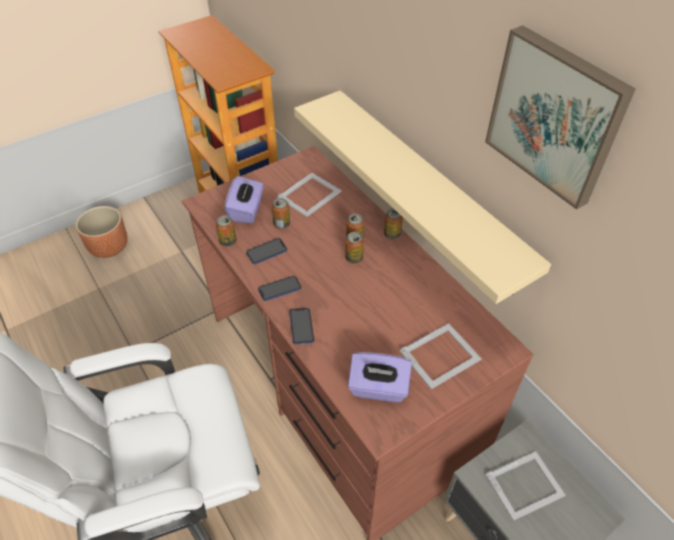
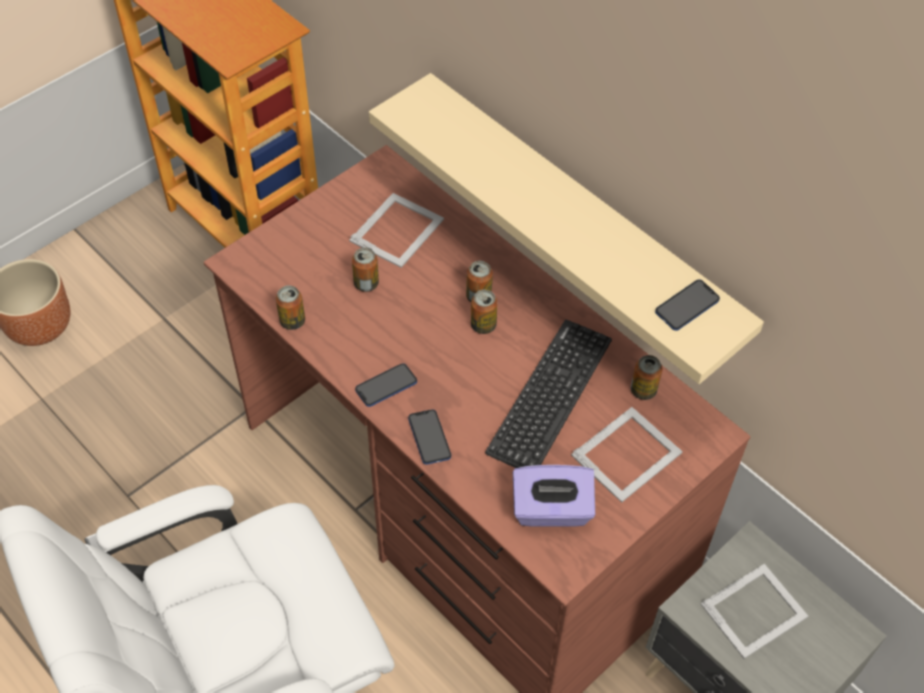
camera: 10 degrees left, 5 degrees up
purple tissue box [225,176,264,224] -> none
phone [246,238,287,264] -> phone moved to [655,280,720,331]
can [384,208,403,239] -> can moved to [631,355,662,400]
picture [485,25,636,210] -> none
none -> keyboard [485,320,612,468]

